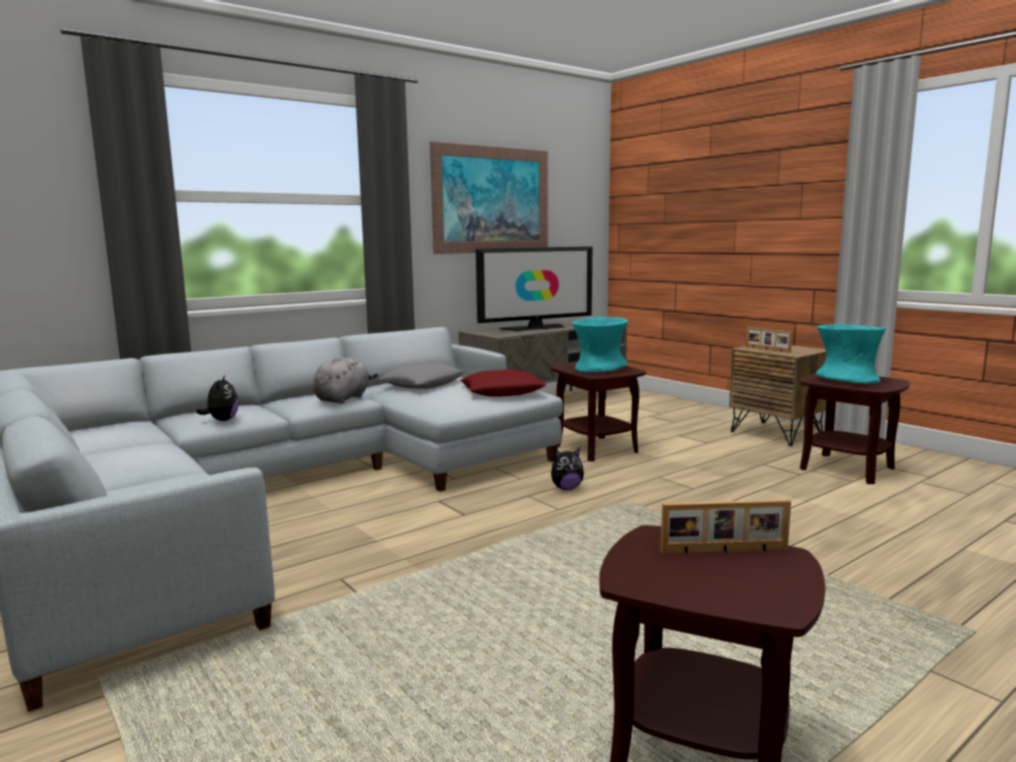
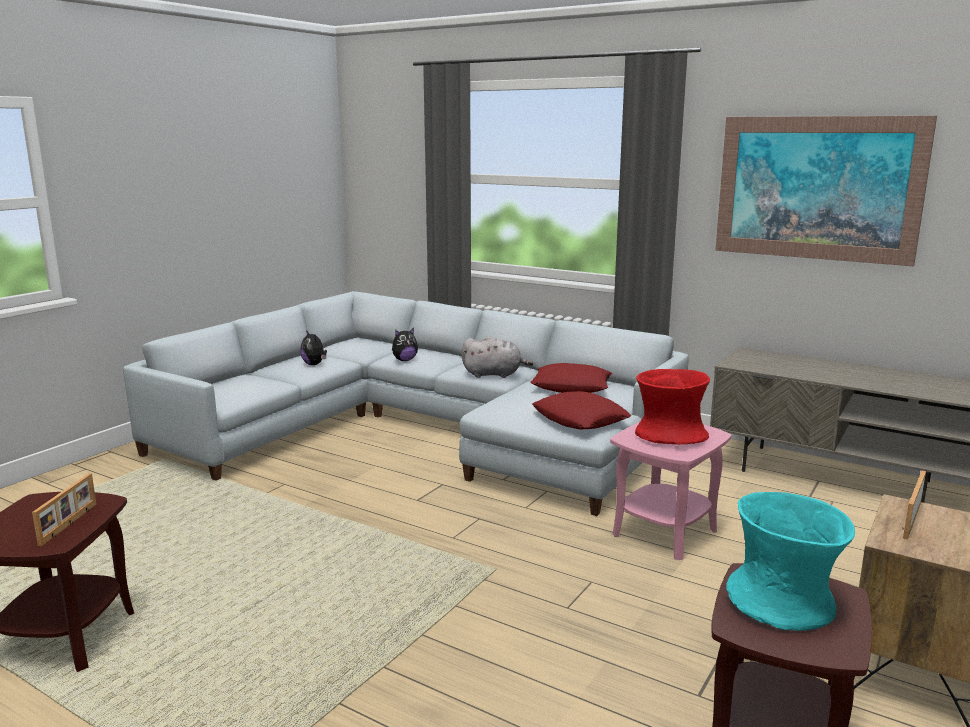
camera: 70 degrees right, 5 degrees up
grey pillow [379,363,464,389] -> red pillow [530,363,612,393]
television [476,246,592,331] -> none
brown side table [551,363,646,462] -> pink side table [610,422,731,560]
plush toy [551,448,584,490] -> plush toy moved to [300,330,327,365]
turquoise vase [572,317,628,372] -> red vase [635,369,710,445]
picture frame [660,499,791,554] -> picture frame turned 150 degrees counterclockwise [32,473,97,546]

